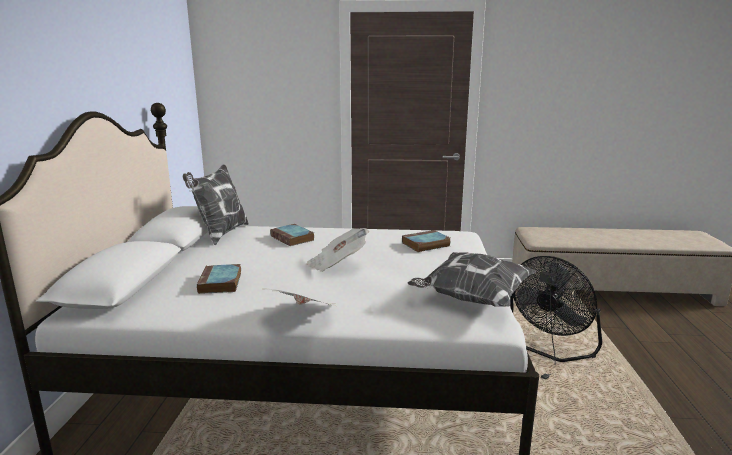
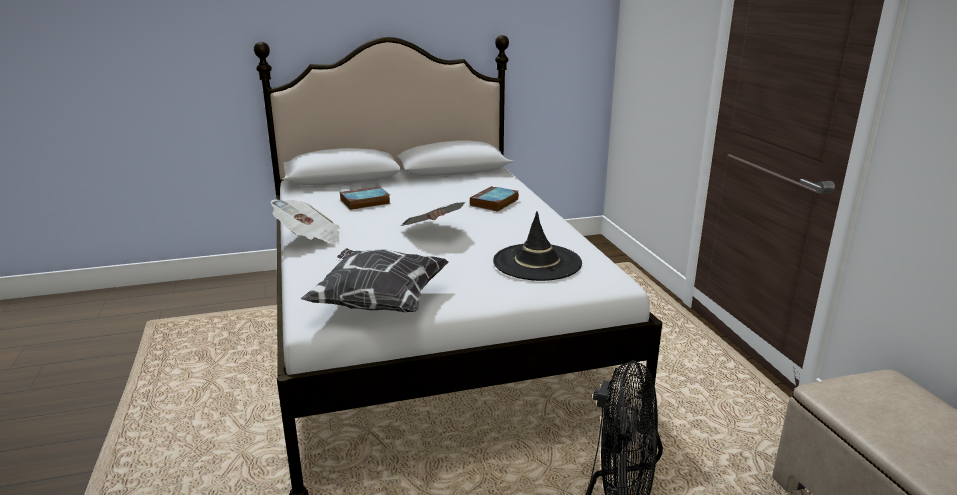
camera: 70 degrees right, 5 degrees up
pillow [183,164,248,245] -> none
book [402,230,450,252] -> black hat [493,211,582,281]

